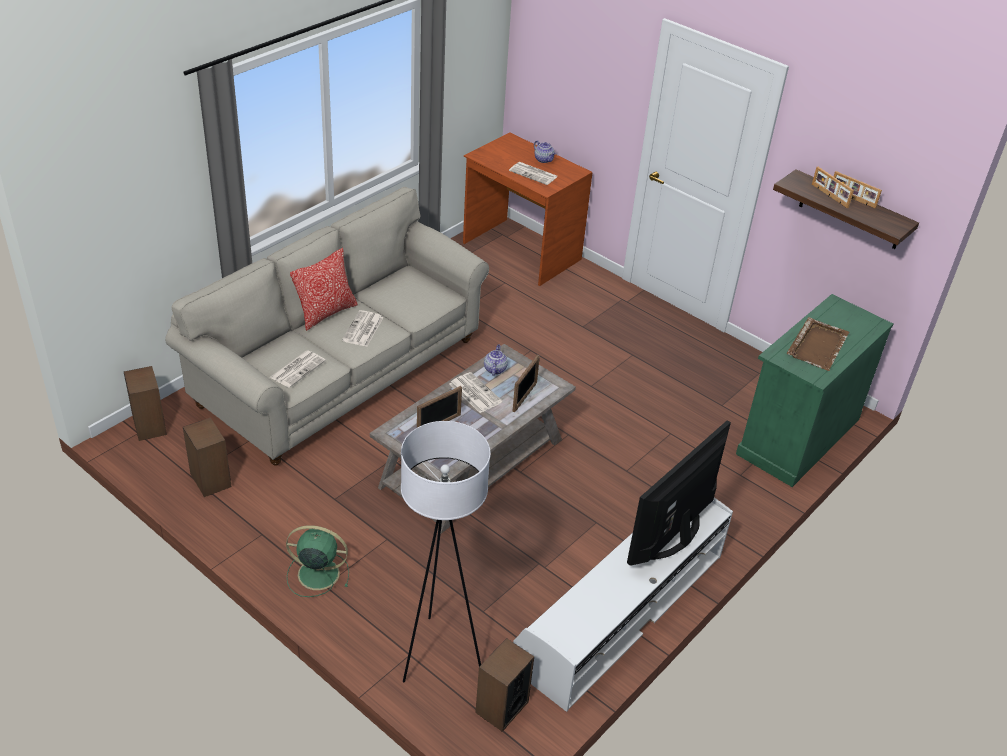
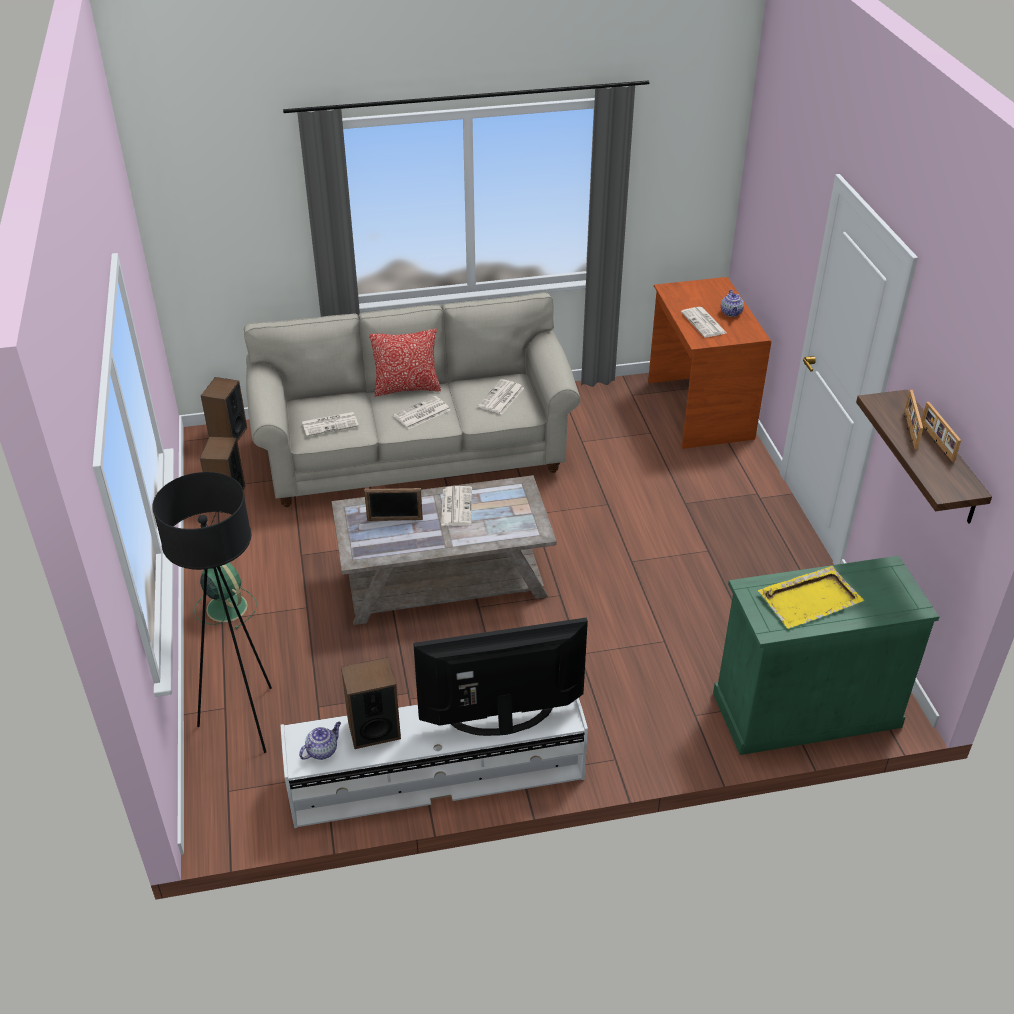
camera: 40 degrees right, 0 degrees up
white floor lamp [401,421,491,682] -> black floor lamp [152,472,272,753]
speaker [475,638,534,732] -> speaker moved to [341,657,401,749]
teapot [484,344,508,376] -> teapot moved to [299,722,341,760]
picture frame [512,355,540,412] -> none
brown tray [787,317,849,371] -> yellow tray [758,566,864,629]
none -> newspaper [478,379,524,415]

